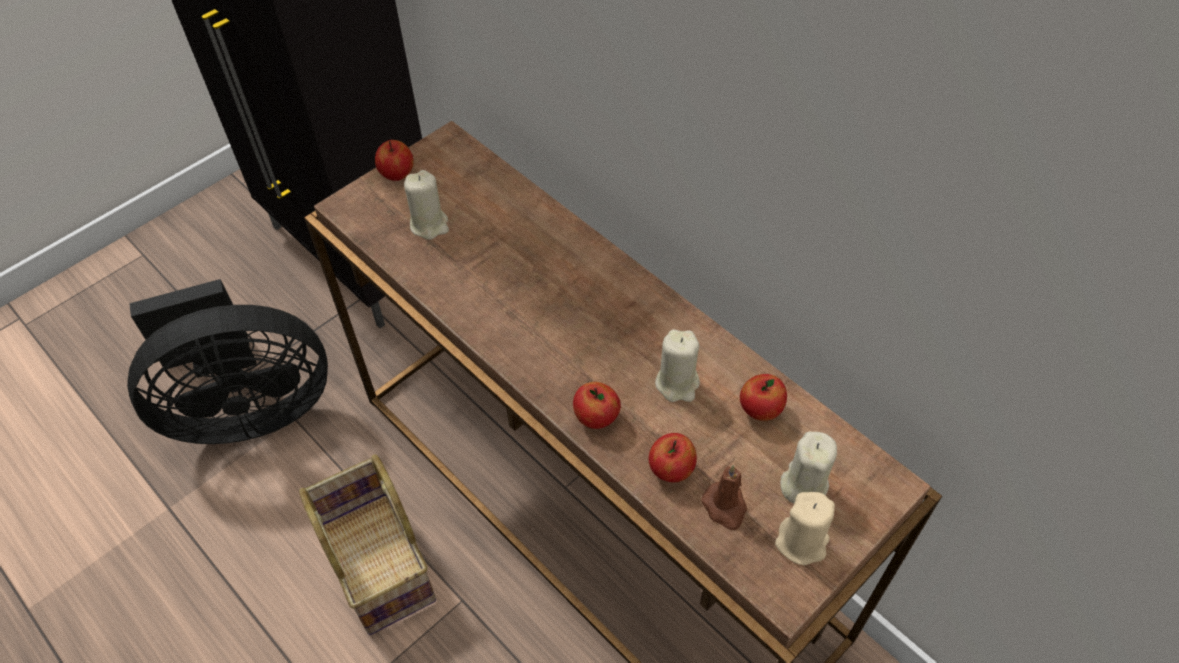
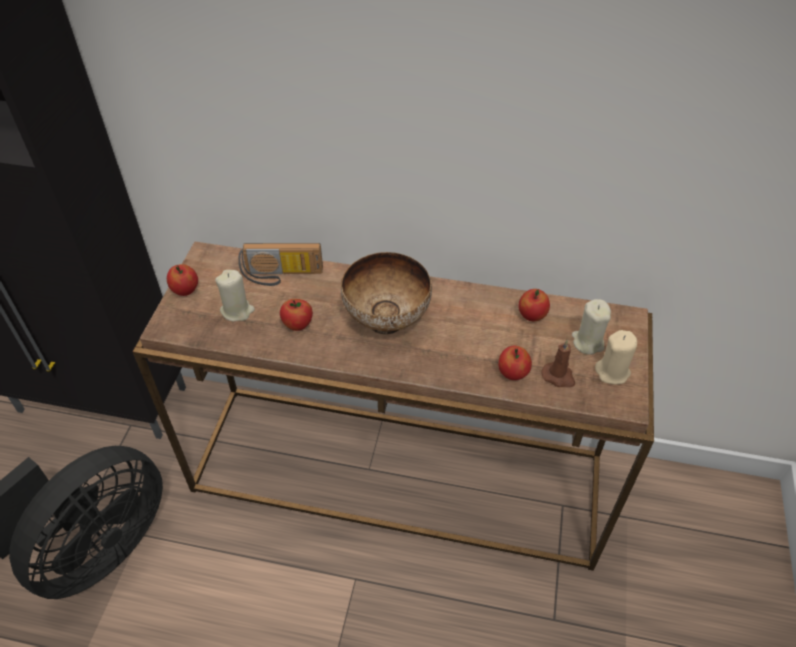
camera: 35 degrees left, 5 degrees down
basket [299,454,436,635] -> none
apple [573,382,621,429] -> apple moved to [280,299,313,331]
beige candle [655,329,700,402] -> none
none -> radio [238,243,323,286]
none -> bowl [341,252,432,334]

